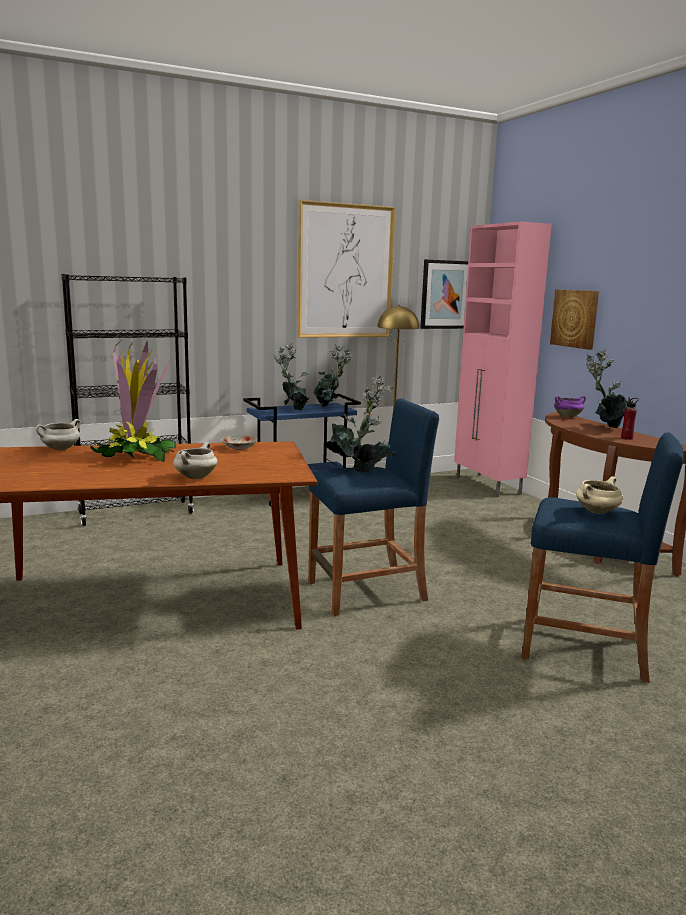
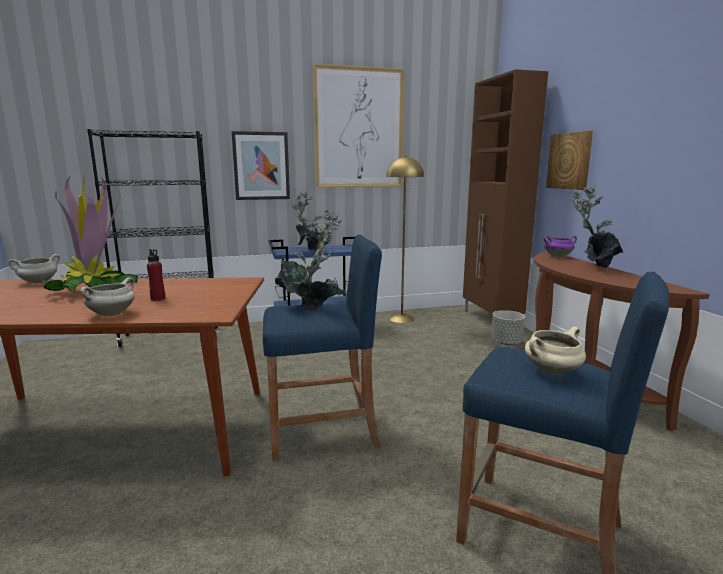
camera: 10 degrees right, 0 degrees up
plate [221,435,258,450] -> none
potted plant [313,344,353,408] -> none
picture [420,259,468,329] -> picture moved to [231,131,290,200]
pink cabinet [454,221,552,497] -> brown cabinet [463,69,548,314]
red bottle [621,397,639,440] -> red bottle moved to [147,249,165,301]
none -> grey planter [491,310,525,345]

